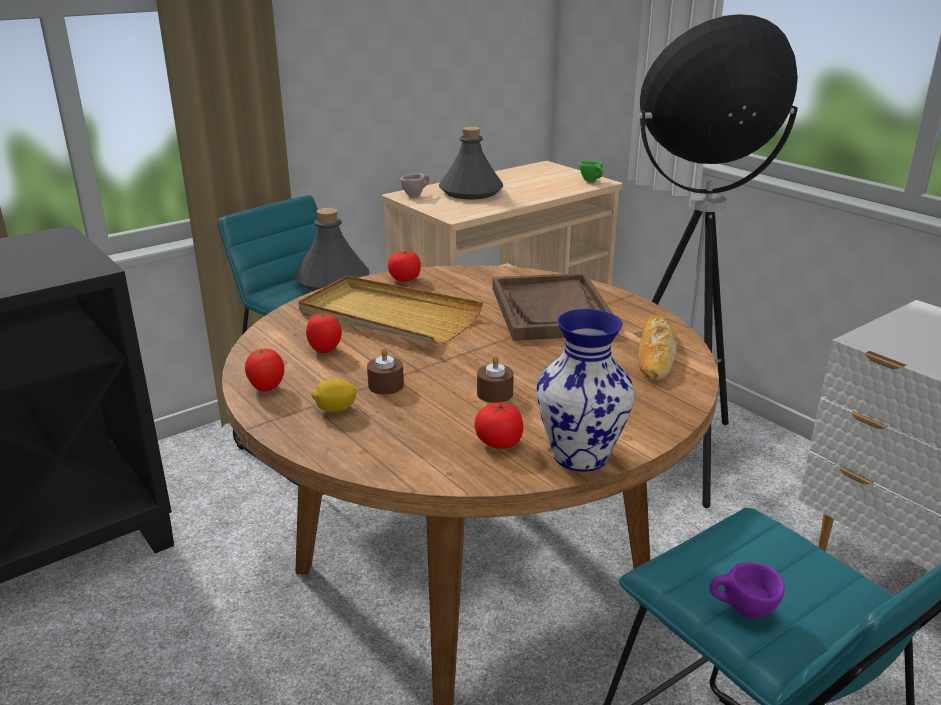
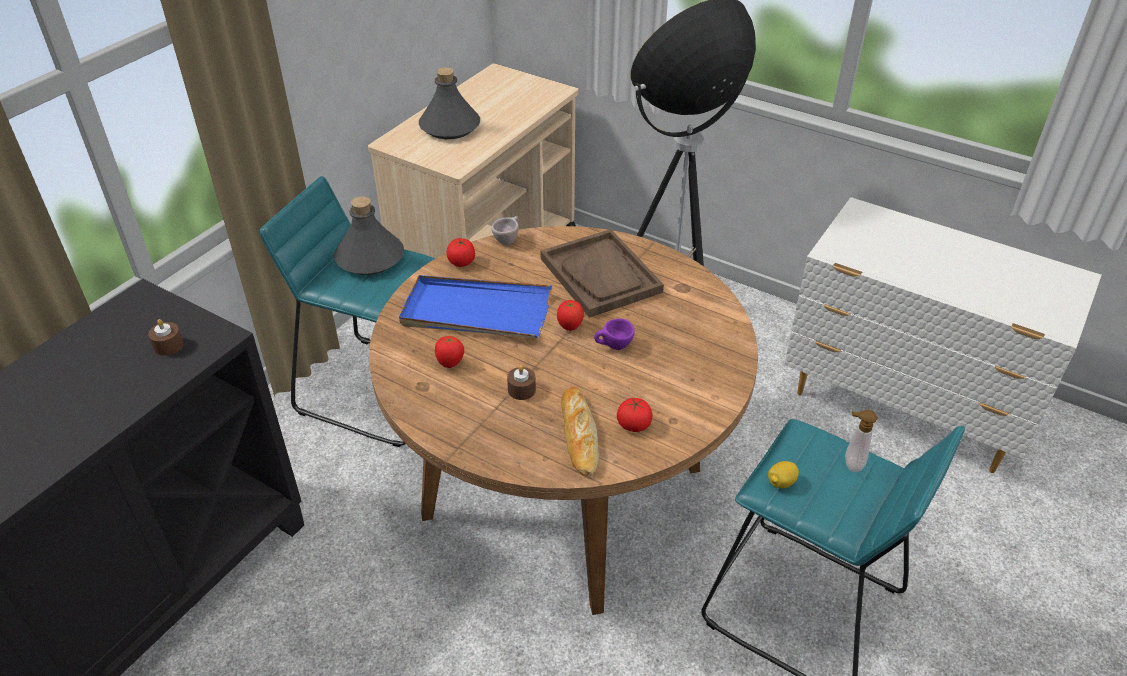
camera: 20 degrees left, 15 degrees up
tomato [245,349,284,391] -> tomato moved to [557,300,584,331]
beige tray [298,276,483,344] -> blue tray [399,275,552,338]
lemon [311,379,357,412] -> lemon moved to [768,461,799,488]
beige cup [400,174,430,197] -> beige cup moved to [491,216,519,245]
brown candle [477,355,514,403] -> brown candle moved to [148,319,184,356]
vase [536,309,635,472] -> none
green cup [579,161,603,182] -> none
bread [638,314,677,381] -> bread moved to [561,387,599,476]
purple cup [709,562,785,619] -> purple cup moved to [594,318,635,350]
none -> soap dispenser [845,410,878,472]

